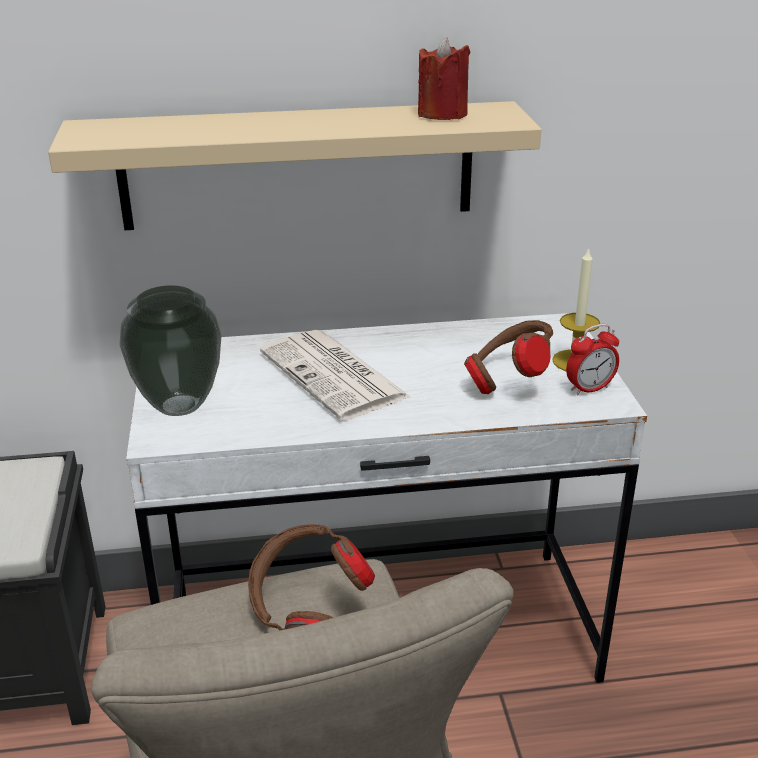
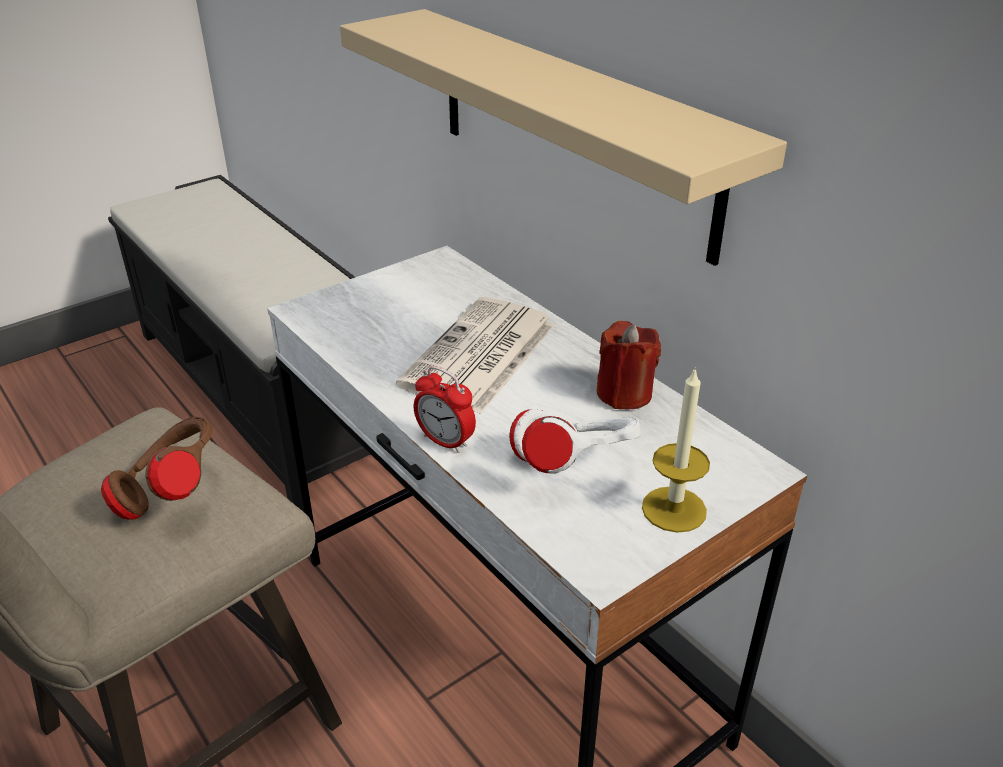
camera: 60 degrees right, 5 degrees up
vase [119,286,221,416] -> none
red candle [418,38,470,120] -> red candle moved to [597,321,661,410]
brown headphones [464,320,553,394] -> white headphones [510,409,641,474]
alarm clock [566,324,619,395] -> alarm clock moved to [414,366,476,453]

